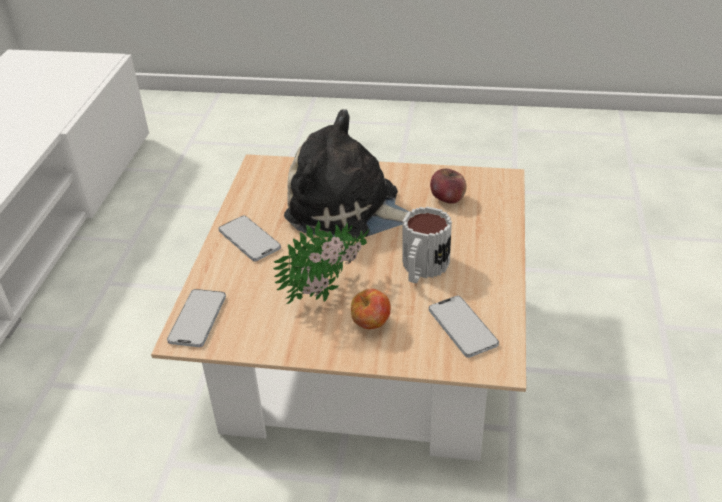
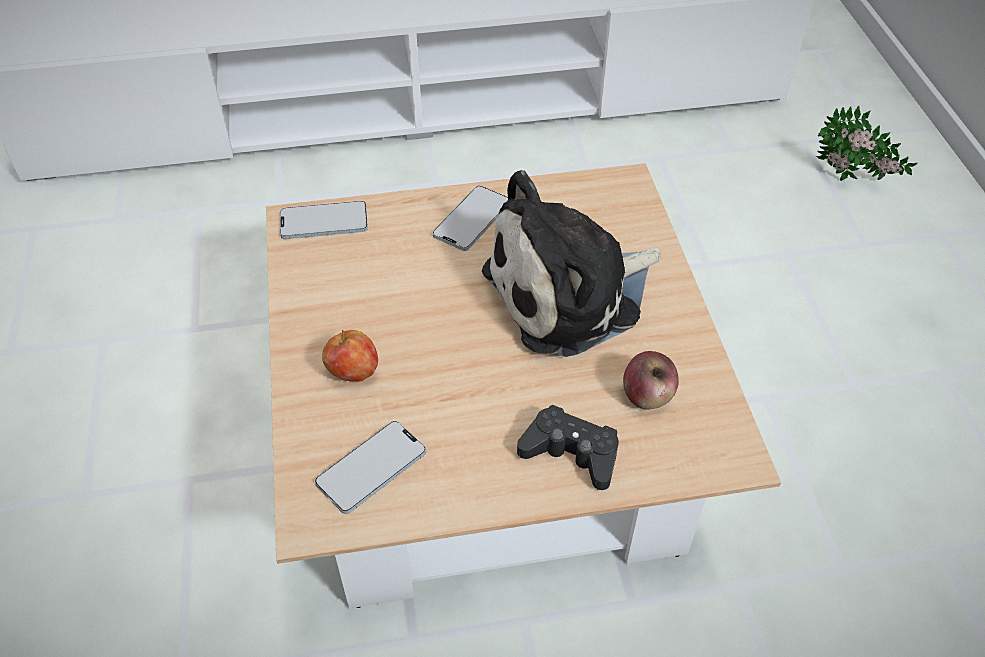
camera: 70 degrees right, 10 degrees up
potted plant [273,220,369,304] -> potted plant moved to [816,106,917,181]
plush toy [284,109,410,239] -> plush toy turned 120 degrees counterclockwise [482,170,661,357]
mug [402,206,452,284] -> none
none -> black game controller [517,405,619,490]

